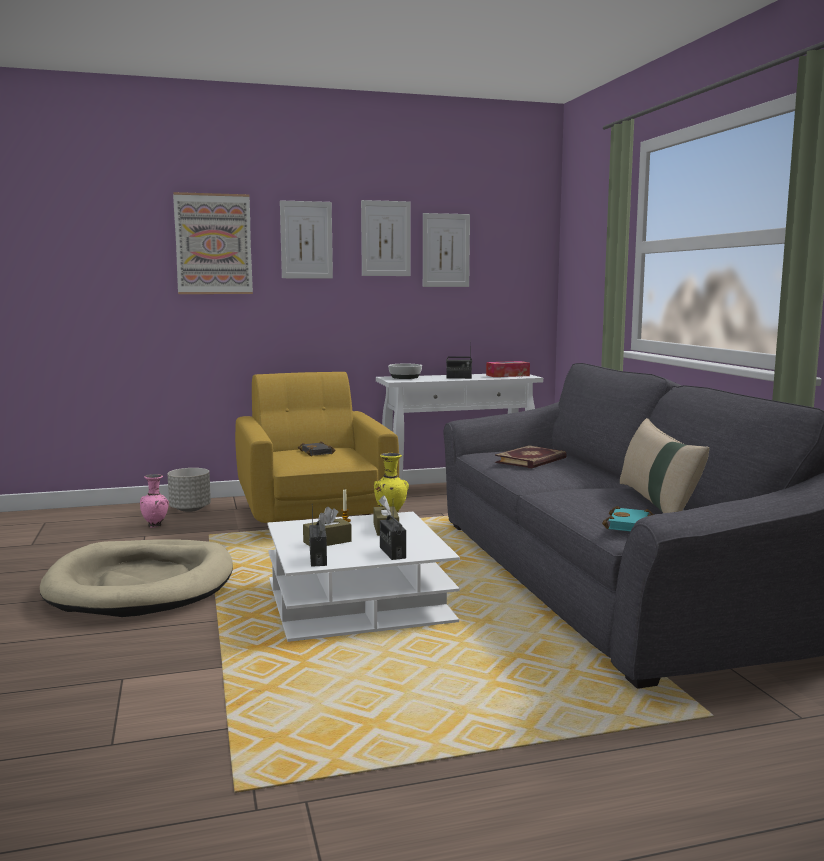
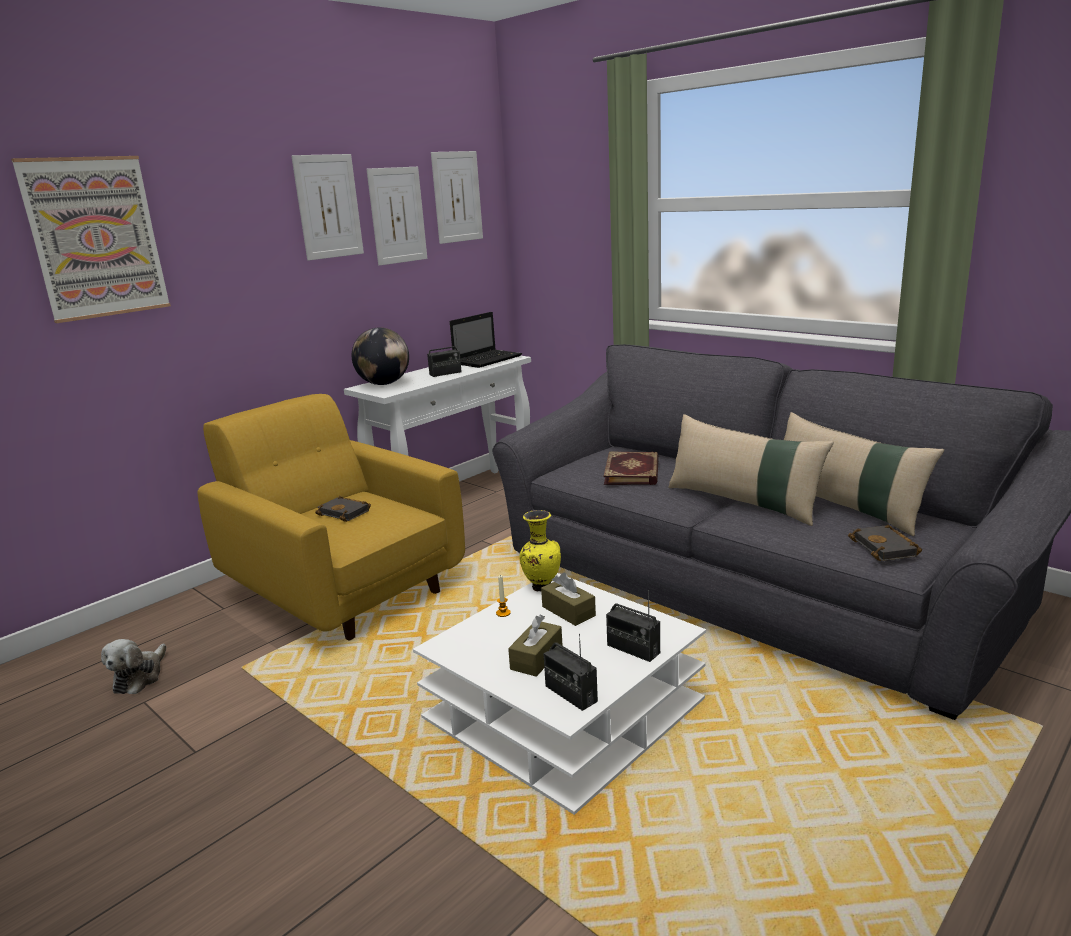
camera: 30 degrees left, 10 degrees up
beige dog bed [40,539,233,617] -> none
pink vase [140,474,169,528] -> plush toy [101,639,166,694]
grey planter [167,468,211,512] -> none
picture [280,200,333,279] -> picture moved to [431,151,483,244]
bowl [388,364,422,379] -> globe [352,327,409,385]
tissue box [486,361,530,377] -> laptop [450,312,522,368]
turquoise book [602,506,655,531] -> black book [848,525,922,561]
none -> beige pillow [668,414,834,526]

